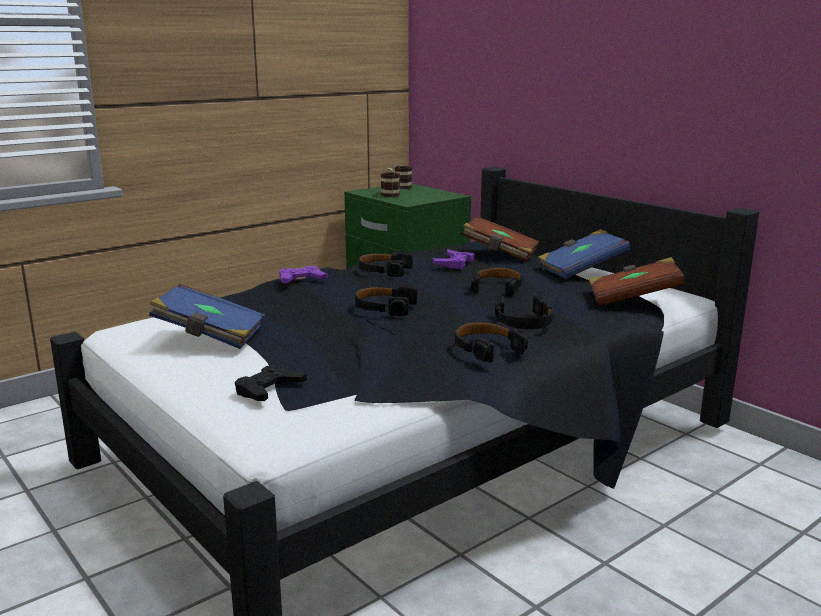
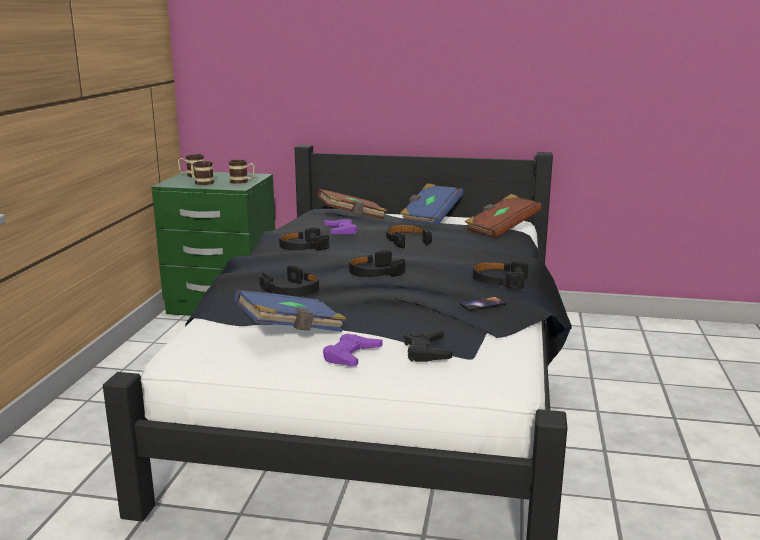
camera: 40 degrees left, 0 degrees up
purple game controller [279,266,328,283] -> purple game controller moved to [323,334,383,366]
black headphones [495,295,553,329] -> black headphones moved to [260,266,319,297]
none -> mug [229,160,255,184]
none -> phone [460,297,506,311]

